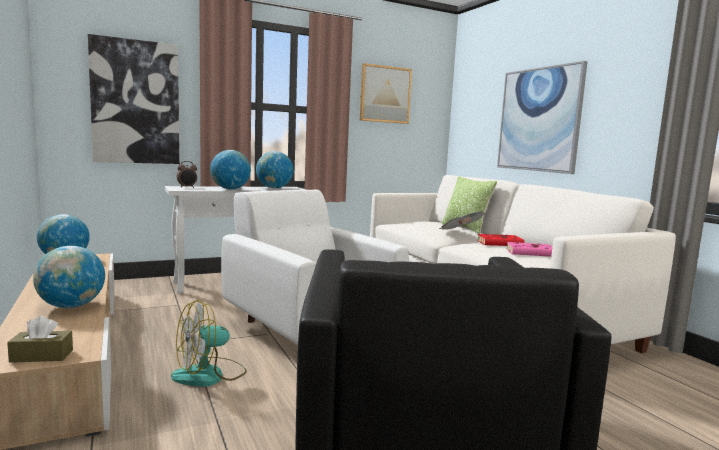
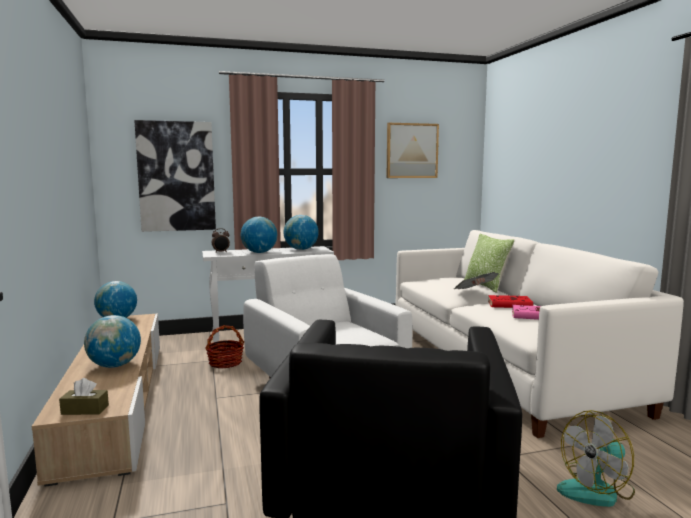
camera: 10 degrees right, 0 degrees up
fan [171,300,247,387] -> fan moved to [557,410,635,507]
picture [497,61,588,174] -> none
none -> basket [205,325,244,369]

